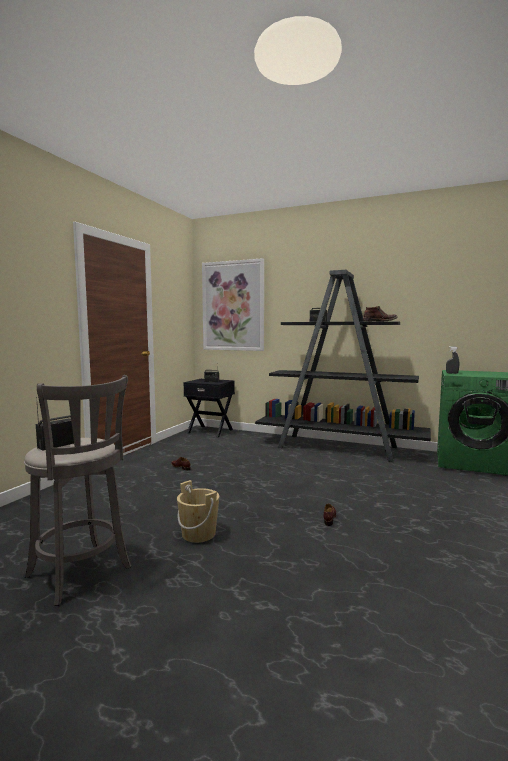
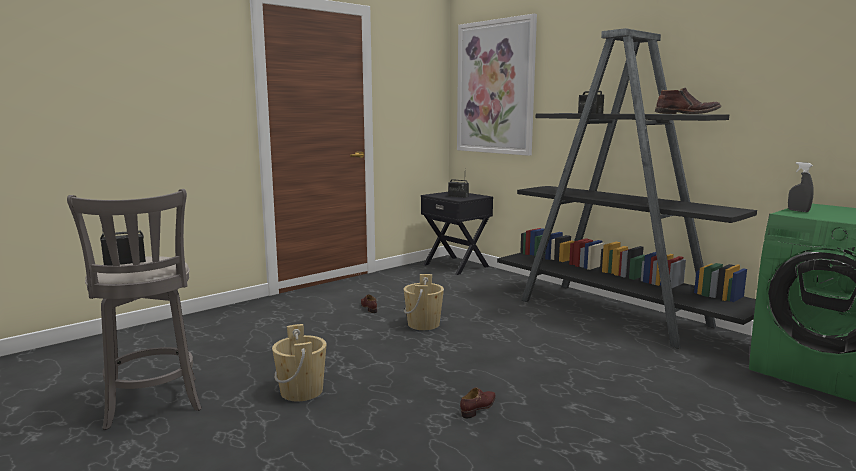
camera: 25 degrees right, 5 degrees up
none -> beige bucket [404,274,444,330]

